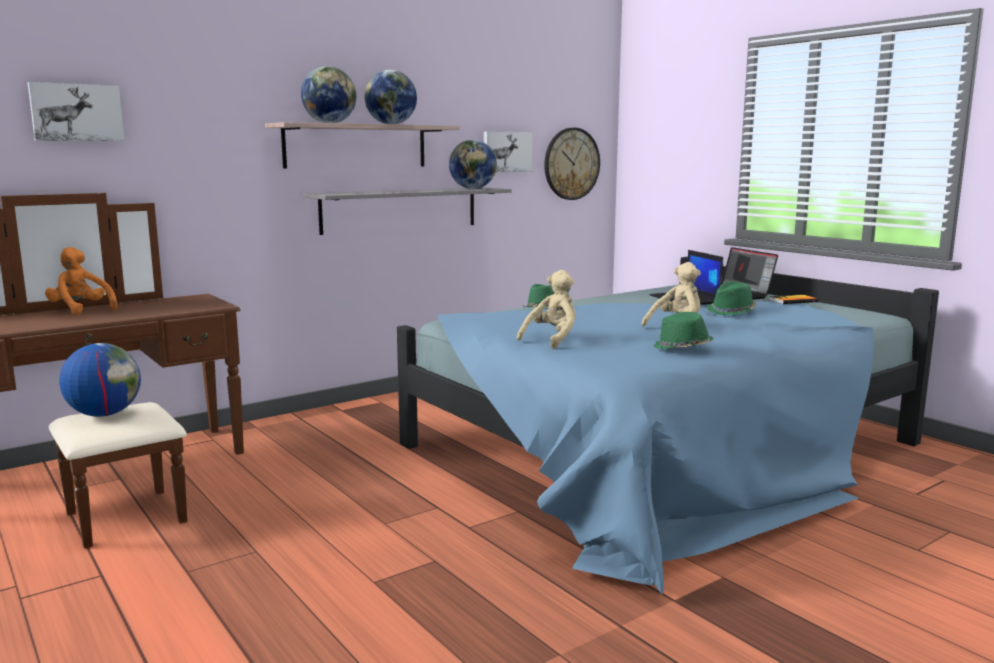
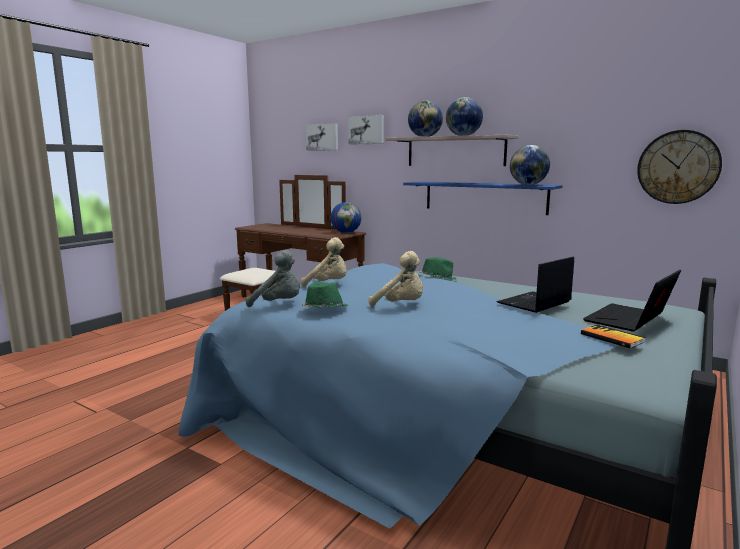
camera: 70 degrees right, 0 degrees up
orange plush toy [45,247,117,315] -> none
globe [59,343,141,417] -> globe moved to [331,202,361,233]
grey shelf [303,187,512,235] -> blue shelf [403,181,563,215]
picture [484,132,533,172] -> picture moved to [348,115,384,145]
green hat [707,281,756,315] -> none
none -> grey plush toy [246,250,300,307]

